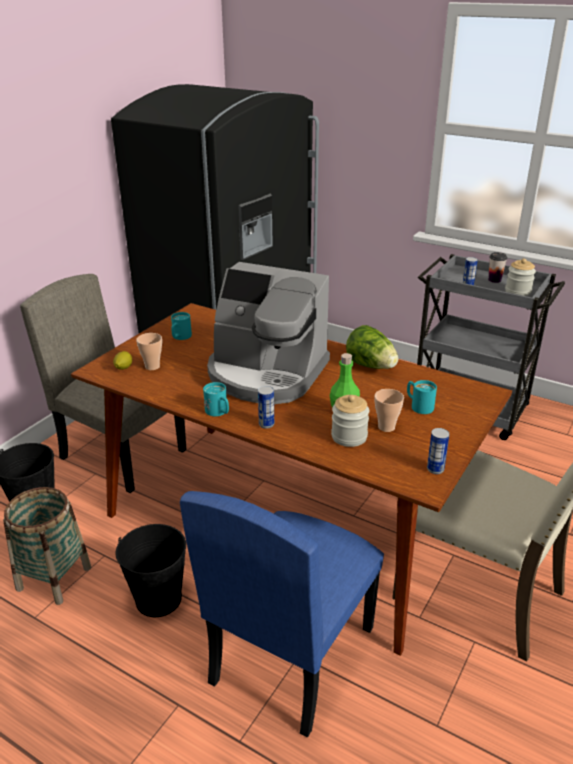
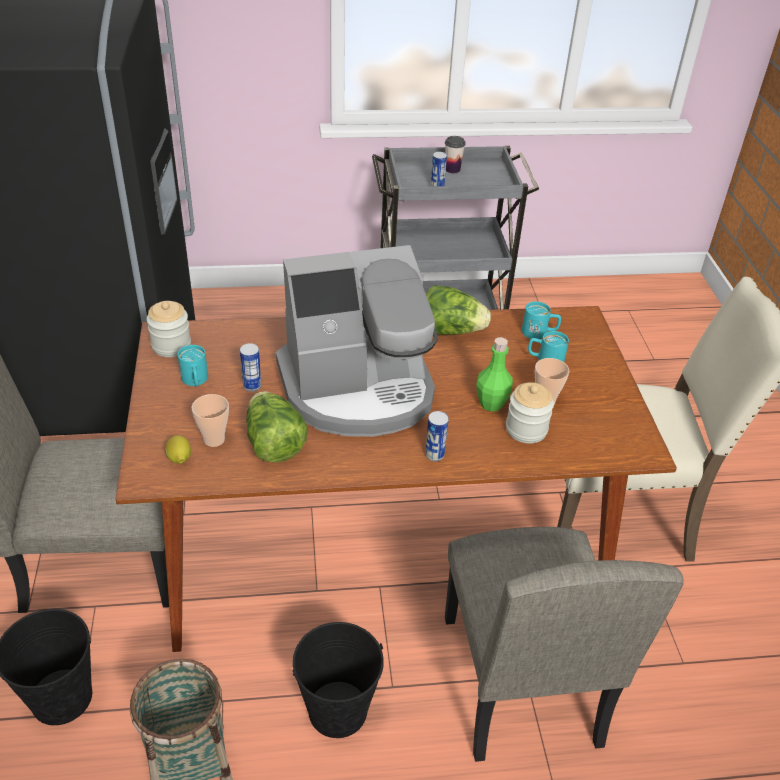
camera: 40 degrees left, 10 degrees up
blue chair [180,491,384,738] -> beige chair [445,527,684,762]
turquoise mug [203,382,229,416] -> turquoise mug moved to [522,301,561,339]
can [427,428,449,474] -> can moved to [240,343,261,392]
jar [505,258,536,296] -> jar moved to [147,301,191,357]
none -> lettuce [246,391,307,463]

